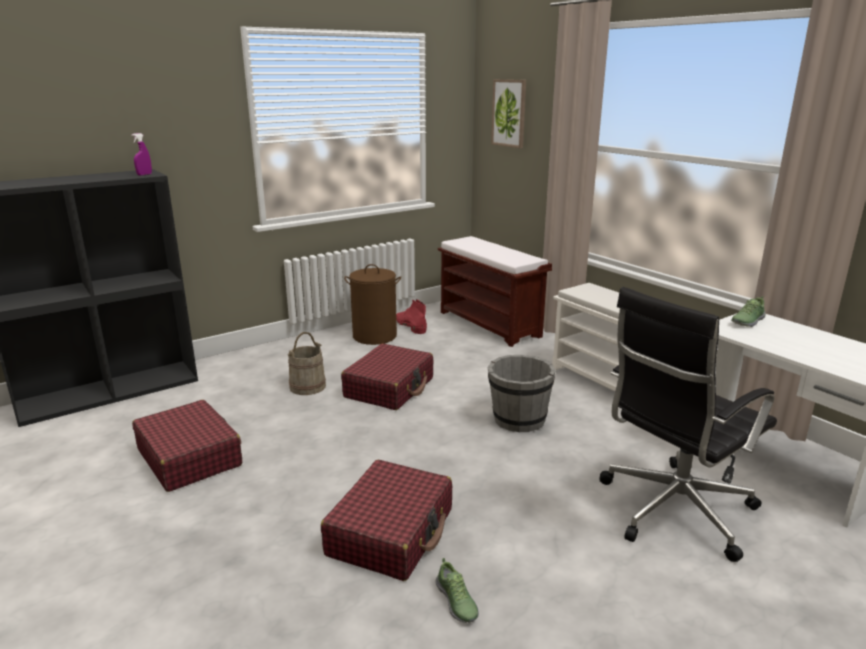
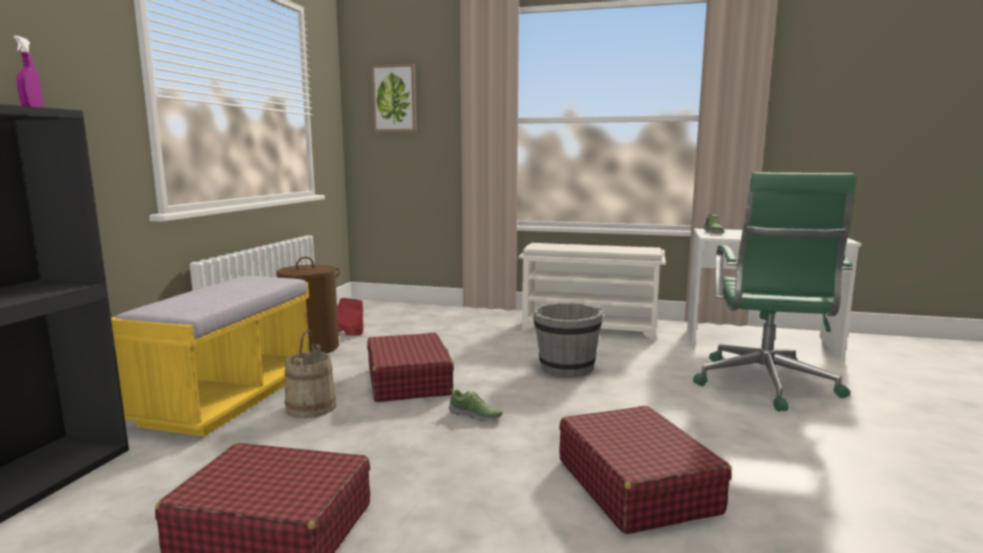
camera: 40 degrees left, 10 degrees down
shoe [435,558,479,623] -> shoe moved to [449,388,503,421]
brown bench [438,236,552,347] -> none
black office chair [599,287,777,562] -> green office chair [693,172,857,411]
none -> yellow bench [111,276,309,437]

